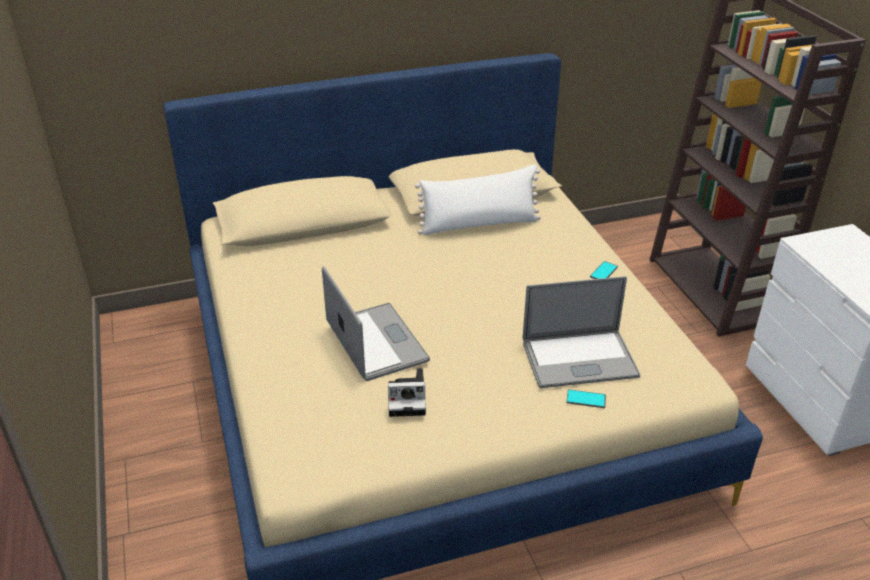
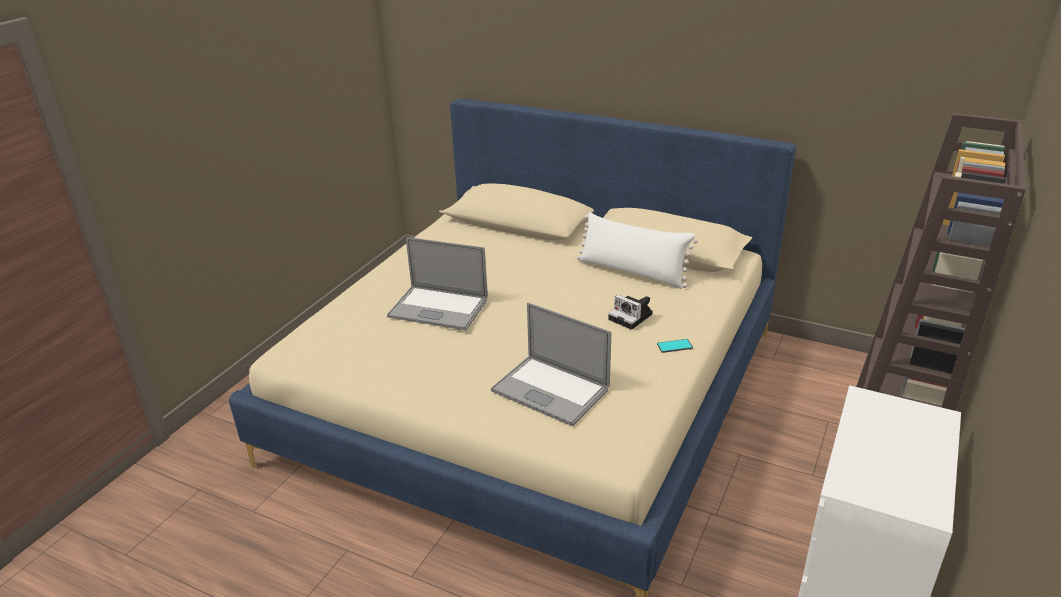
camera: 45 degrees right, 5 degrees down
laptop [322,266,430,381] -> laptop turned 90 degrees clockwise [387,237,488,330]
camera [388,368,426,417] -> camera moved to [608,295,652,330]
phone [566,389,606,408] -> none

